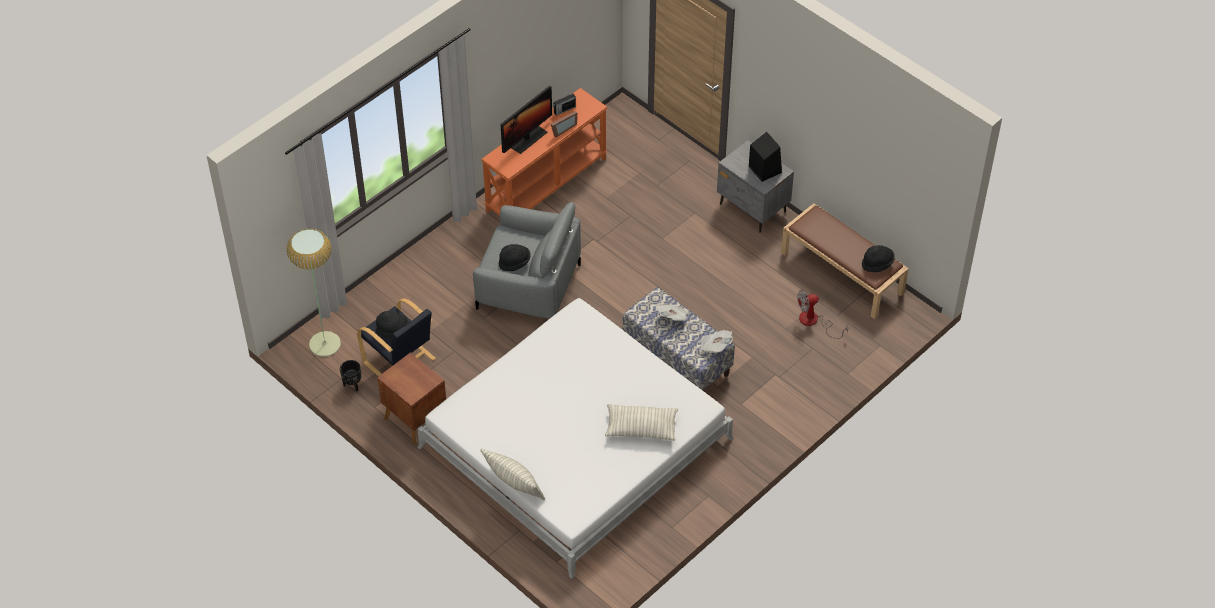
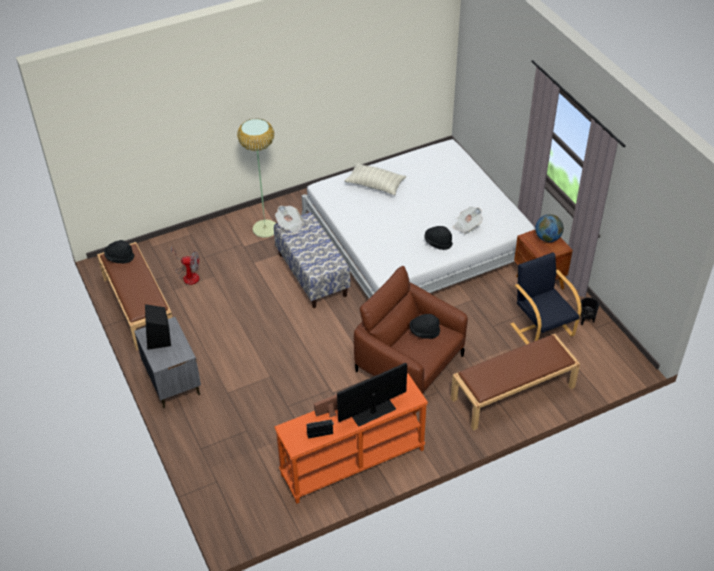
camera: 160 degrees left, 5 degrees down
floor lamp [287,228,341,357] -> floor lamp moved to [237,118,276,238]
black hat [376,311,409,338] -> black hat moved to [425,226,453,250]
grey armchair [473,202,581,318] -> brown armchair [354,266,468,394]
pillow [480,449,545,501] -> none
newspaper [656,303,689,321] -> newspaper moved to [453,206,483,234]
none -> brown bench [451,334,580,431]
none -> globe [535,214,564,242]

